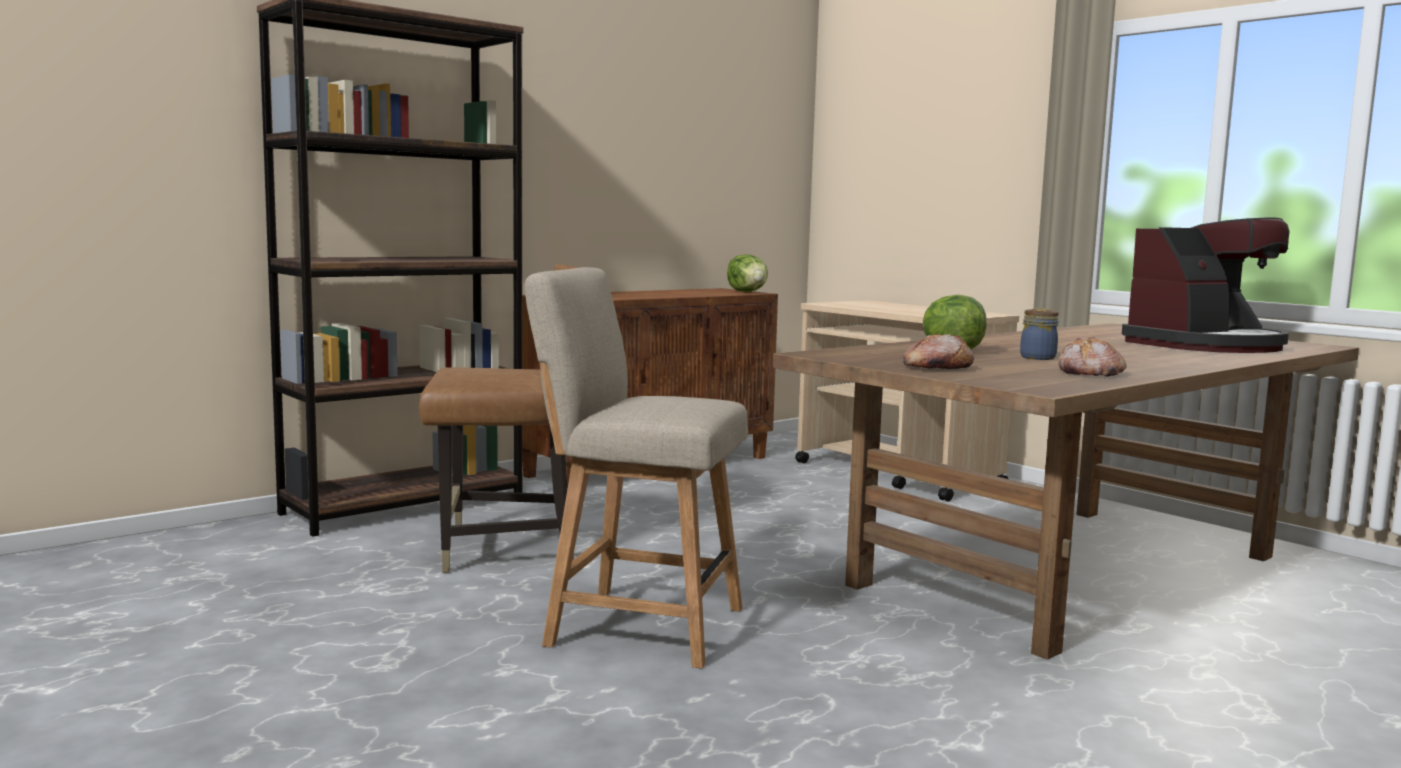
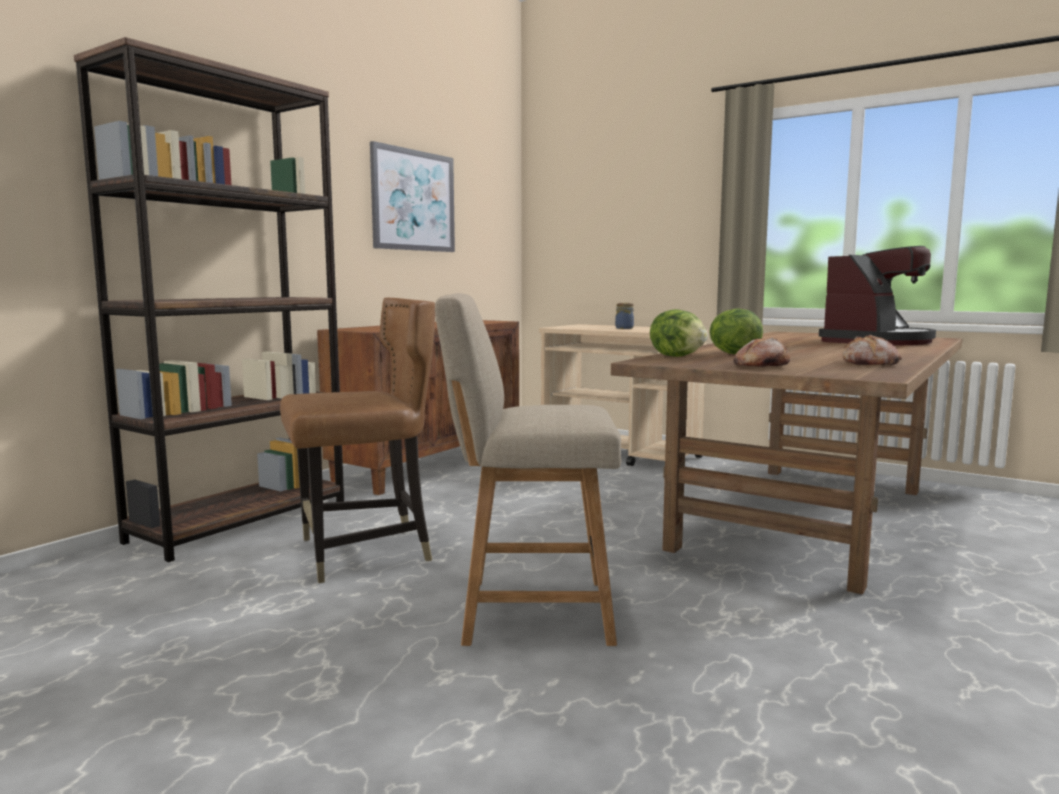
camera: 15 degrees left, 0 degrees up
lettuce [727,254,768,292] -> lettuce moved to [650,309,708,357]
jar [1020,309,1059,360] -> jar moved to [615,303,634,329]
none -> picture [370,141,455,252]

